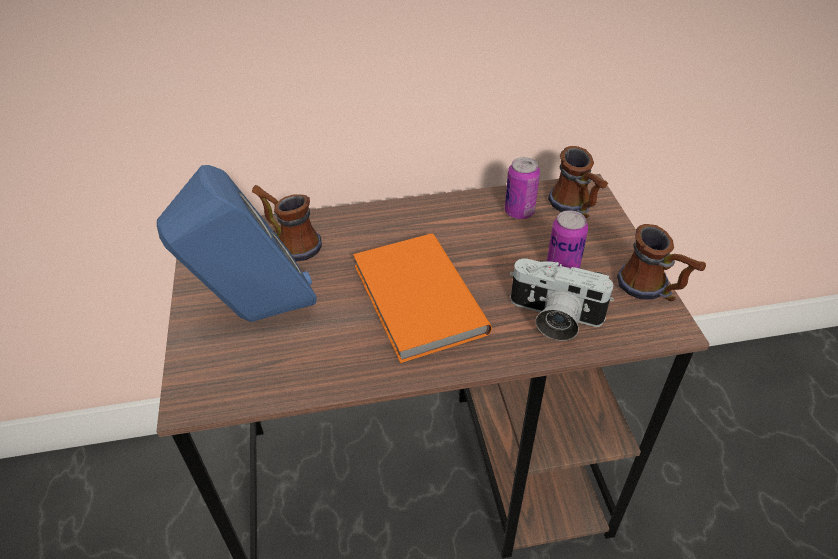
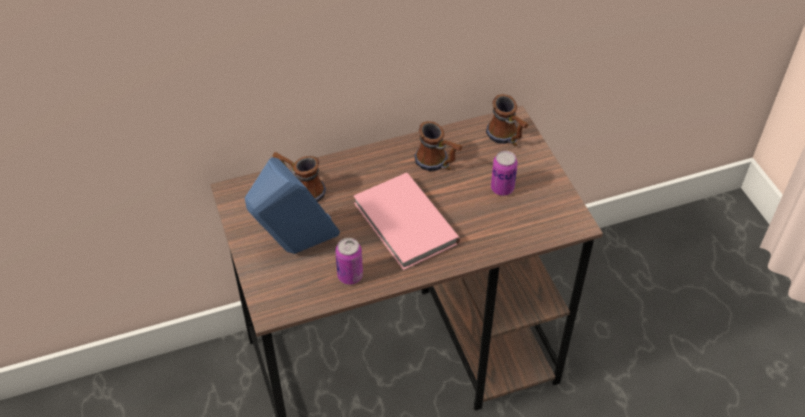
camera: 10 degrees left, 5 degrees up
orange book [353,233,492,363] -> pink book [354,173,460,270]
can [505,157,540,219] -> can moved to [335,238,363,285]
camera [510,258,614,341] -> none
mug [617,224,706,301] -> mug moved to [414,121,462,171]

